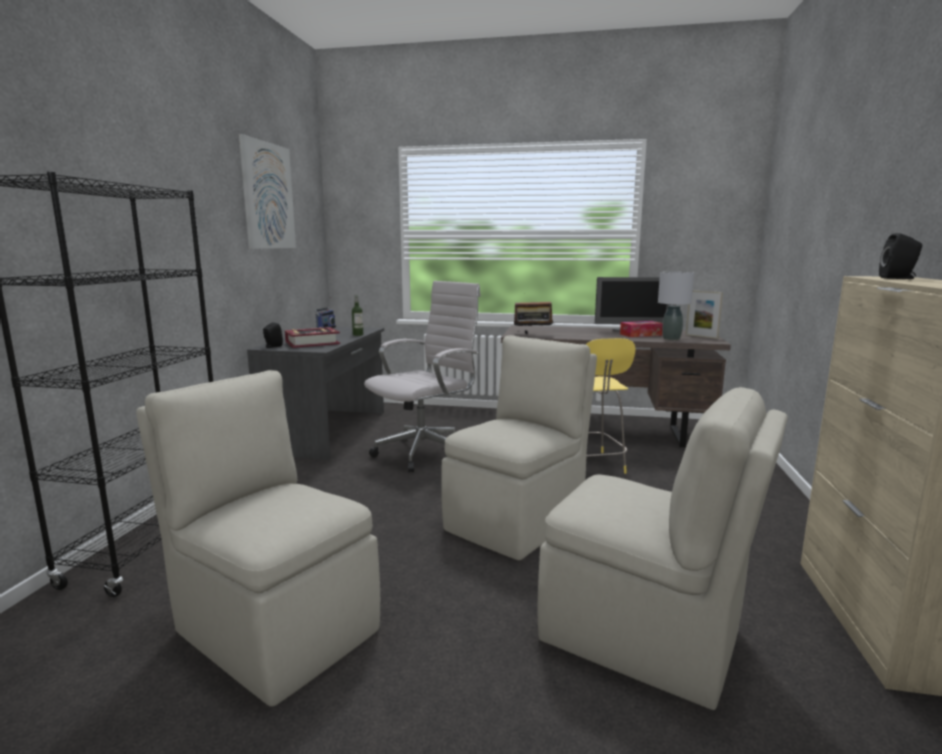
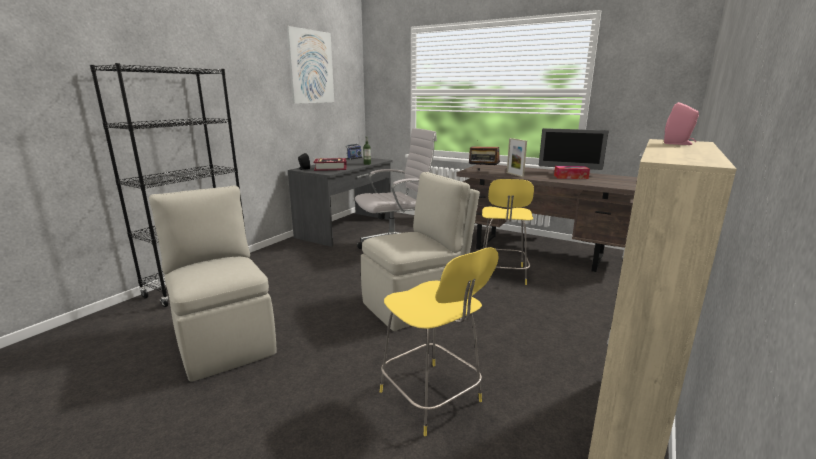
camera: 20 degrees right, 5 degrees up
beige chair [537,387,788,710] -> yellow stool [380,247,499,436]
grey table lamp [658,272,694,340] -> none
picture frame [685,290,723,339] -> picture frame moved to [507,138,527,177]
black speaker [879,233,922,279] -> pink speaker [664,102,699,145]

